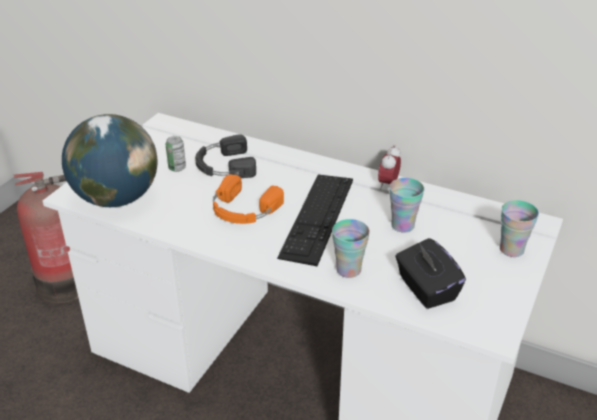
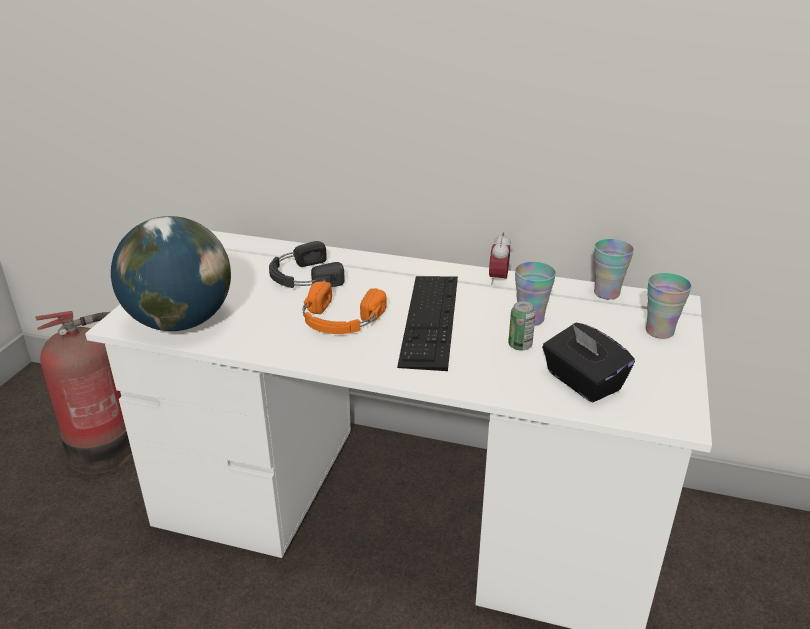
camera: 10 degrees left, 5 degrees down
can [165,136,186,172] -> can moved to [508,301,536,350]
cup [332,219,370,278] -> cup moved to [594,239,634,300]

